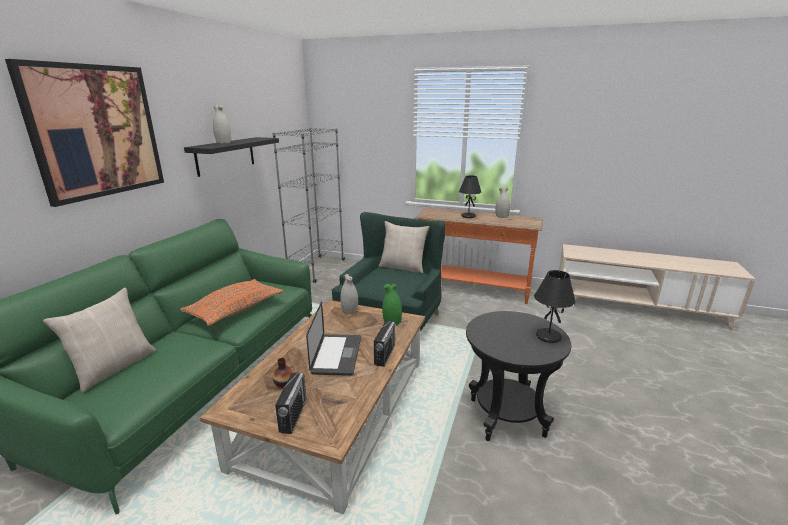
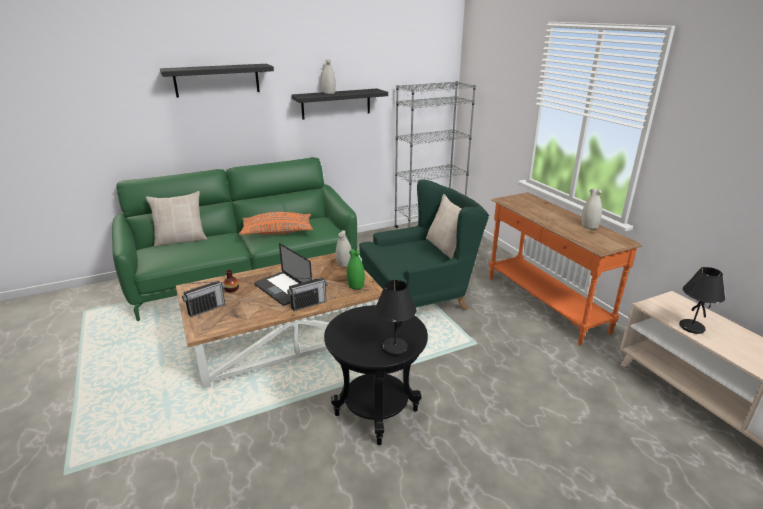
camera: 45 degrees right, 5 degrees up
picture [5,59,164,207] -> black shelf [160,64,274,97]
laptop [306,302,361,376] -> laptop turned 90 degrees clockwise [254,243,312,306]
black table lamp [459,175,482,218] -> black table lamp moved to [679,267,725,334]

